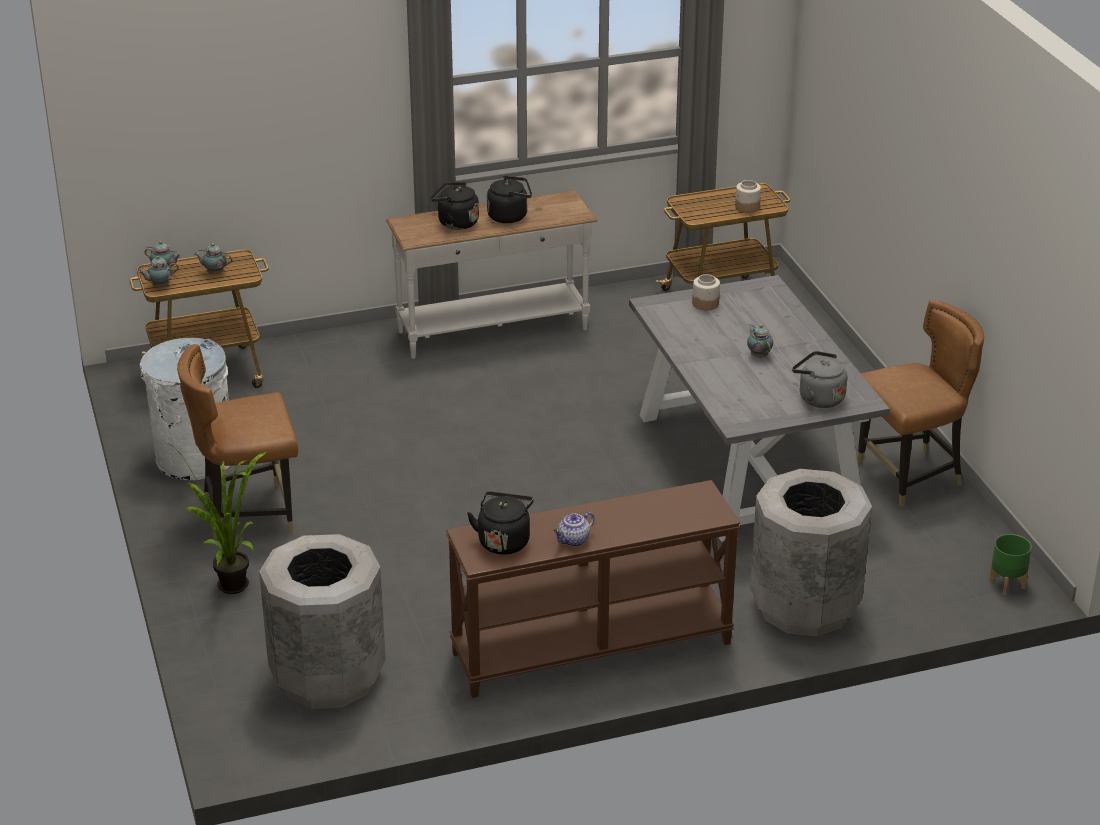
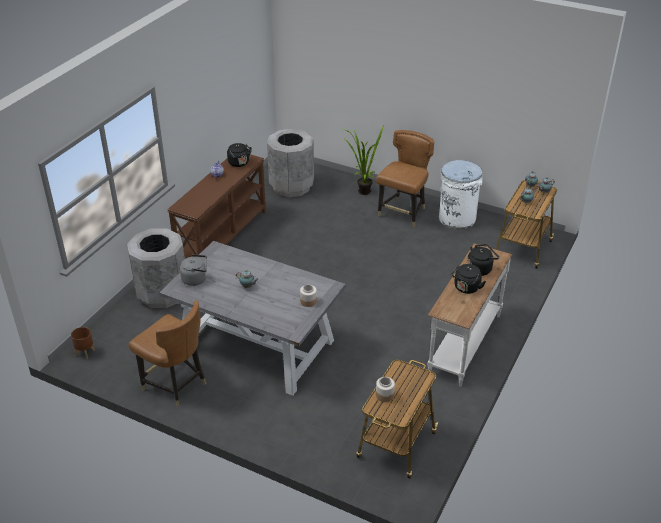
camera: 135 degrees right, 5 degrees up
brown chair [857,299,984,507] -> brown chair turned 75 degrees counterclockwise [128,301,206,407]
green planter [989,534,1032,595] -> brown planter [71,327,95,359]

